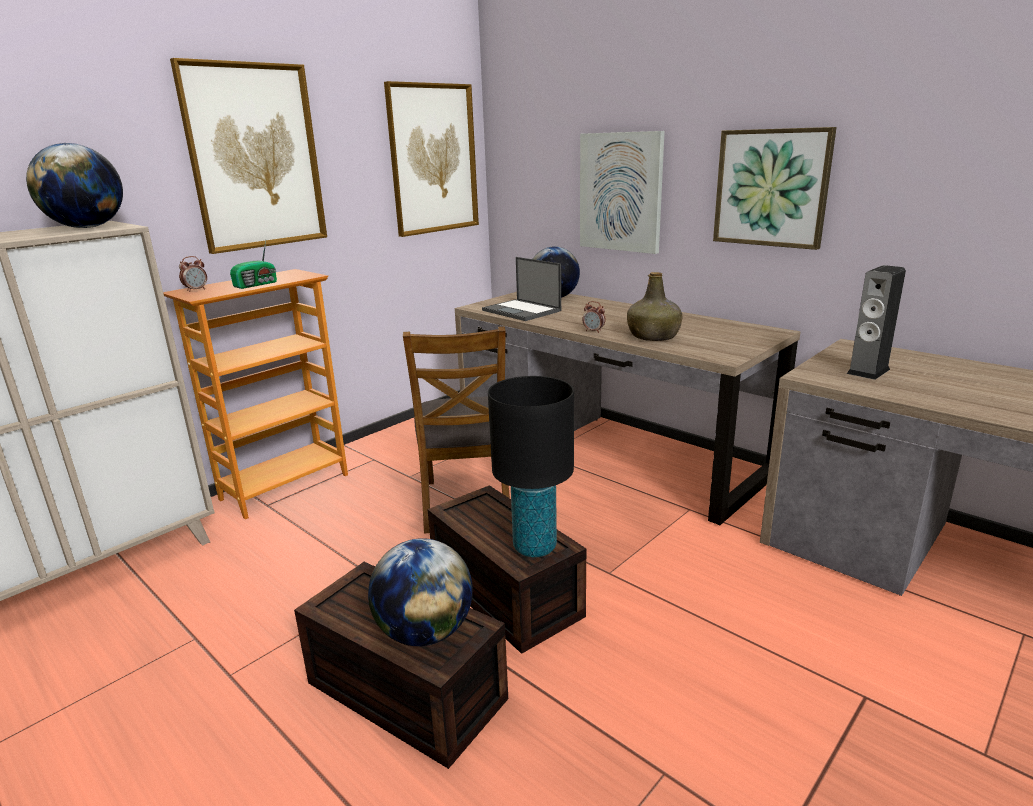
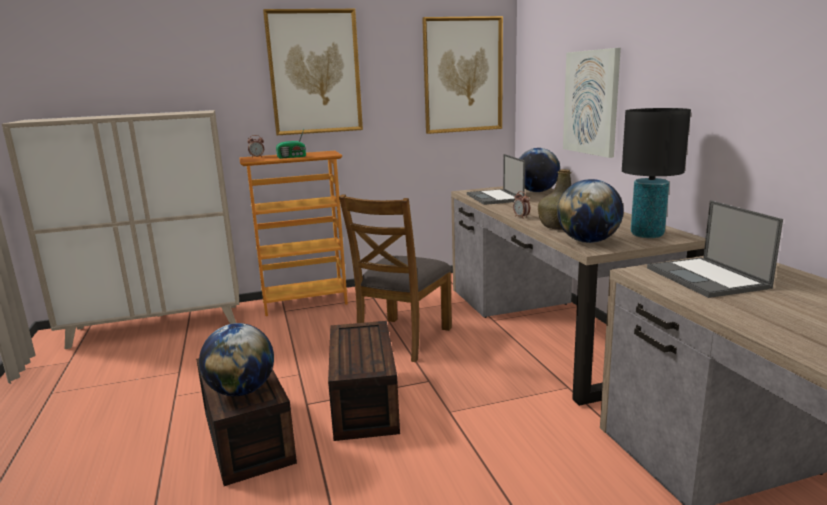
camera: 30 degrees right, 5 degrees down
globe [26,143,123,228] -> globe moved to [557,179,624,243]
black table lamp [488,376,574,558] -> black table lamp moved to [622,108,691,238]
picture [713,127,837,250] -> none
speaker [847,265,906,380] -> laptop [647,200,783,298]

